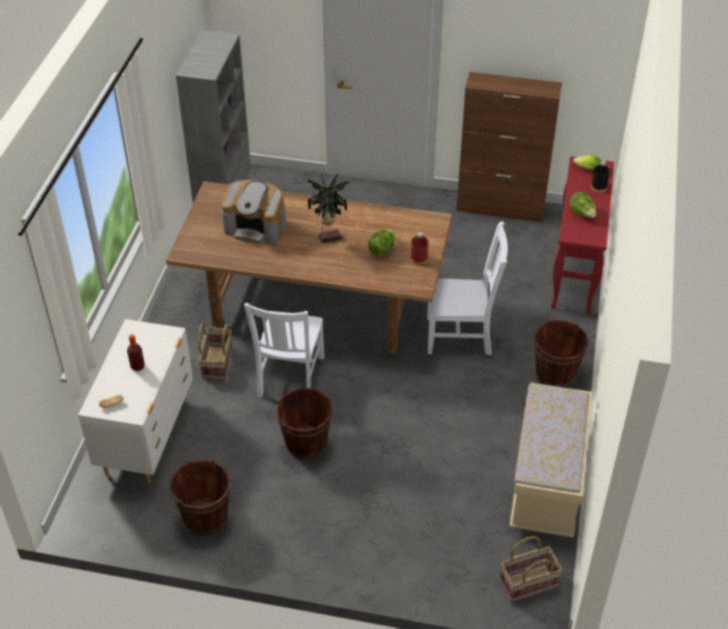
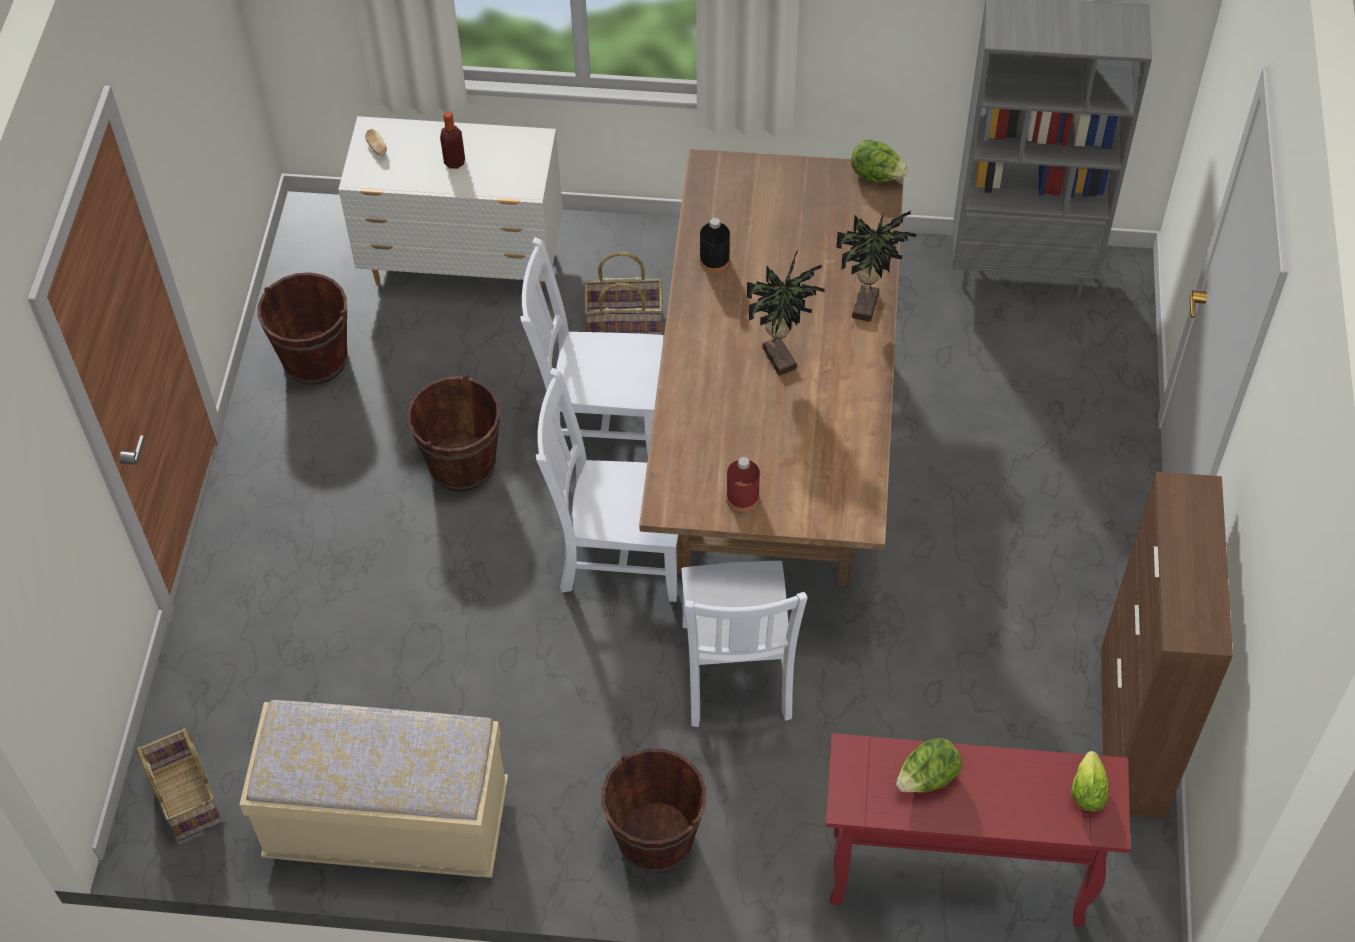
camera: 85 degrees right, 10 degrees up
coffee machine [221,180,286,245] -> none
lettuce [368,229,395,256] -> lettuce moved to [852,139,908,182]
black bottle [591,161,610,192] -> black bottle moved to [700,218,730,273]
none -> white chair [536,368,678,602]
none -> potted plant [836,211,917,322]

